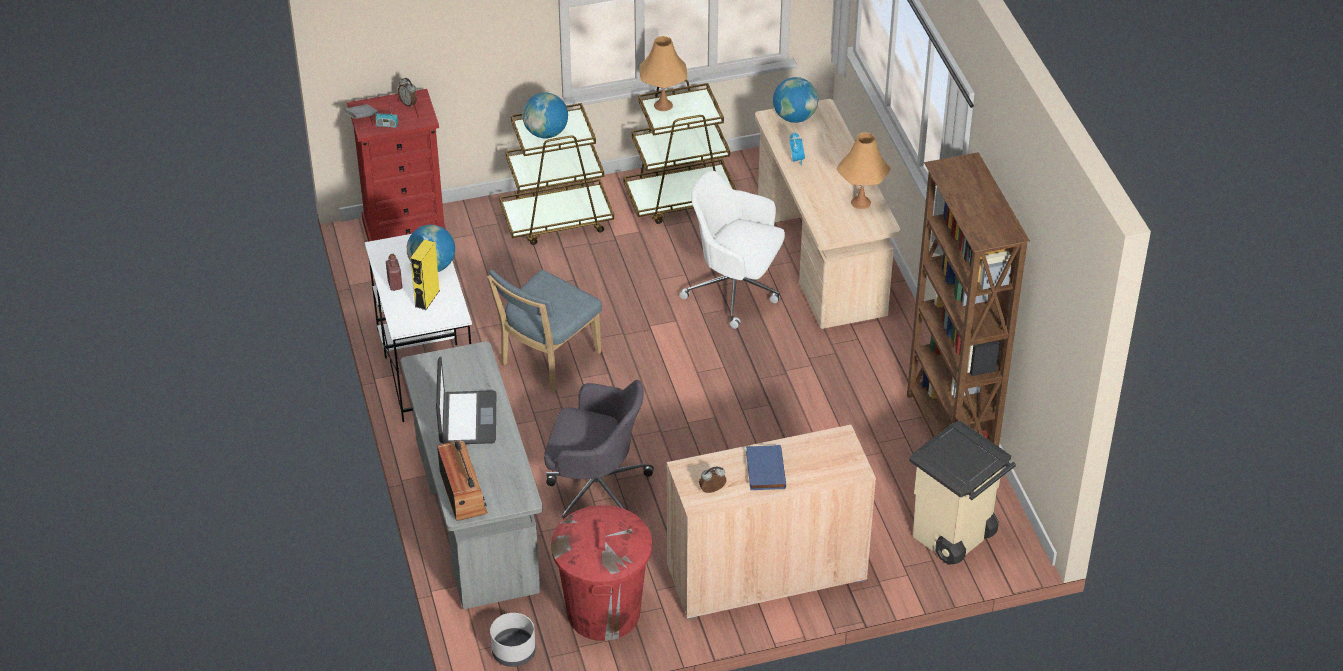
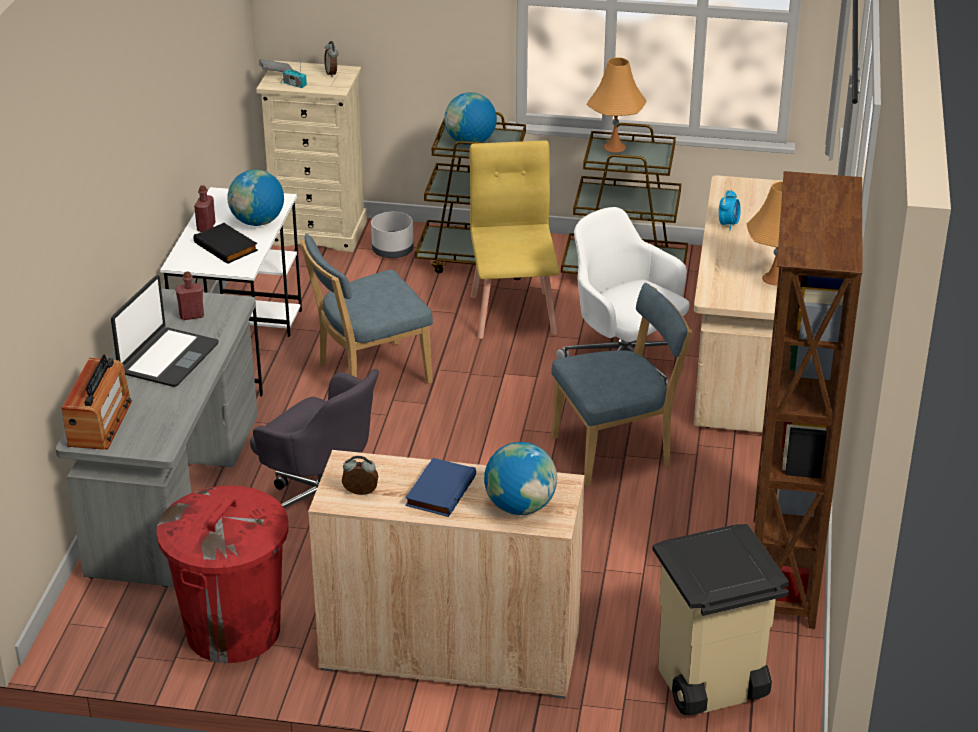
camera: 25 degrees right, 10 degrees down
red dresser [347,89,446,242] -> beige dresser [256,61,367,252]
yellow speaker [410,239,440,310] -> black book [194,223,258,264]
grey planter [490,613,536,667] -> grey planter moved to [371,212,414,258]
globe [773,77,818,123] -> globe moved to [484,442,557,515]
none -> red bottle [175,272,204,320]
none -> yellow chair [469,140,559,339]
none -> blue chair [551,283,692,486]

